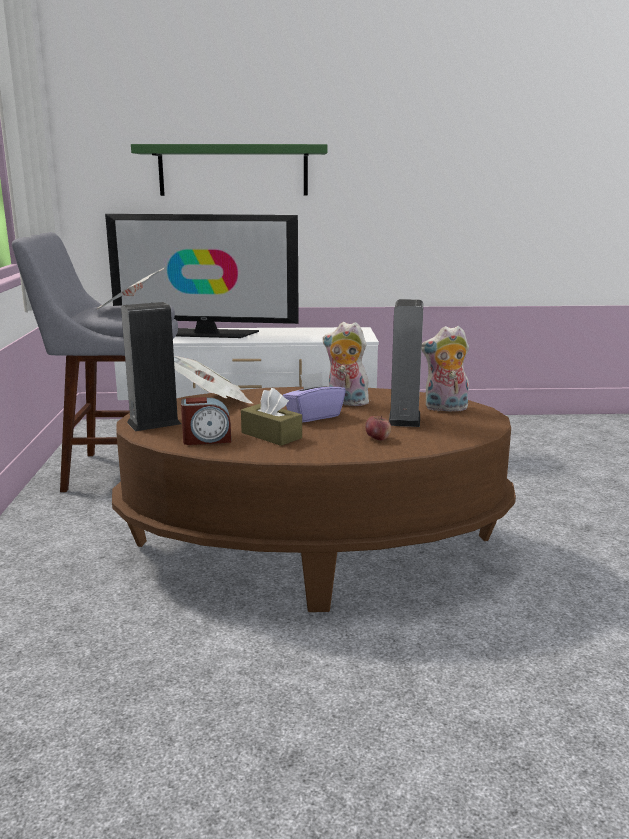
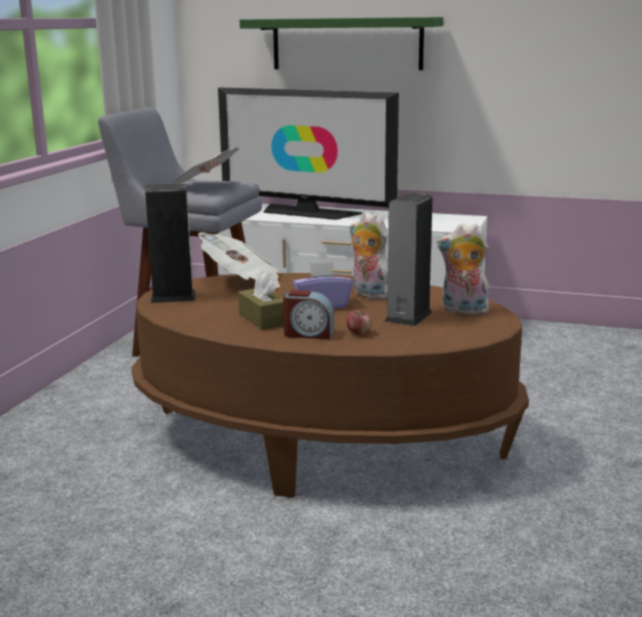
camera: 20 degrees right, 0 degrees up
alarm clock [181,397,231,445] -> alarm clock moved to [283,290,334,339]

